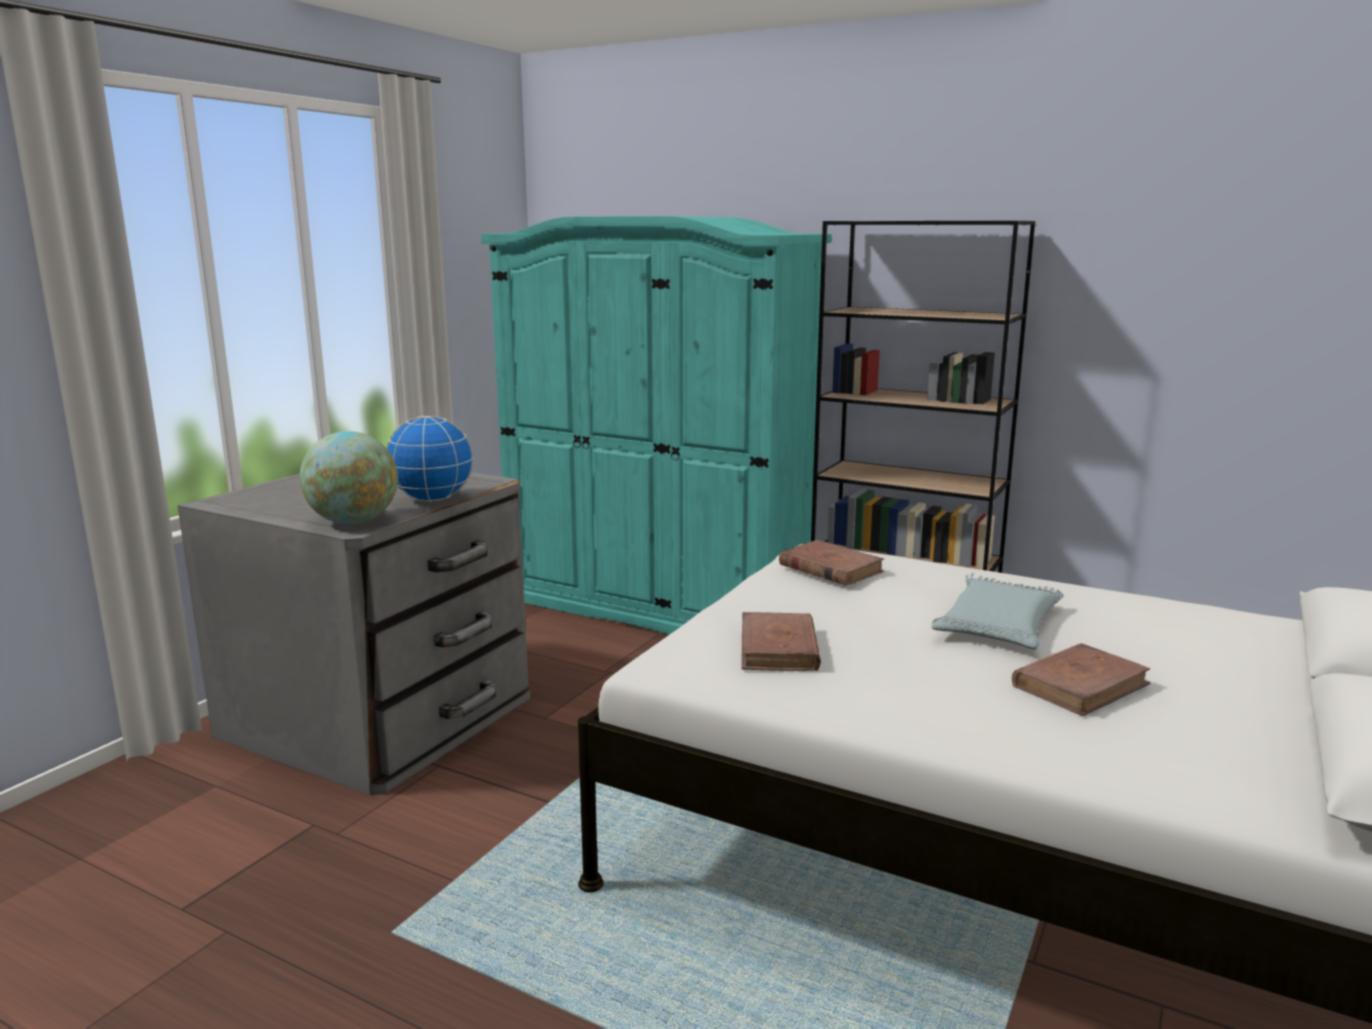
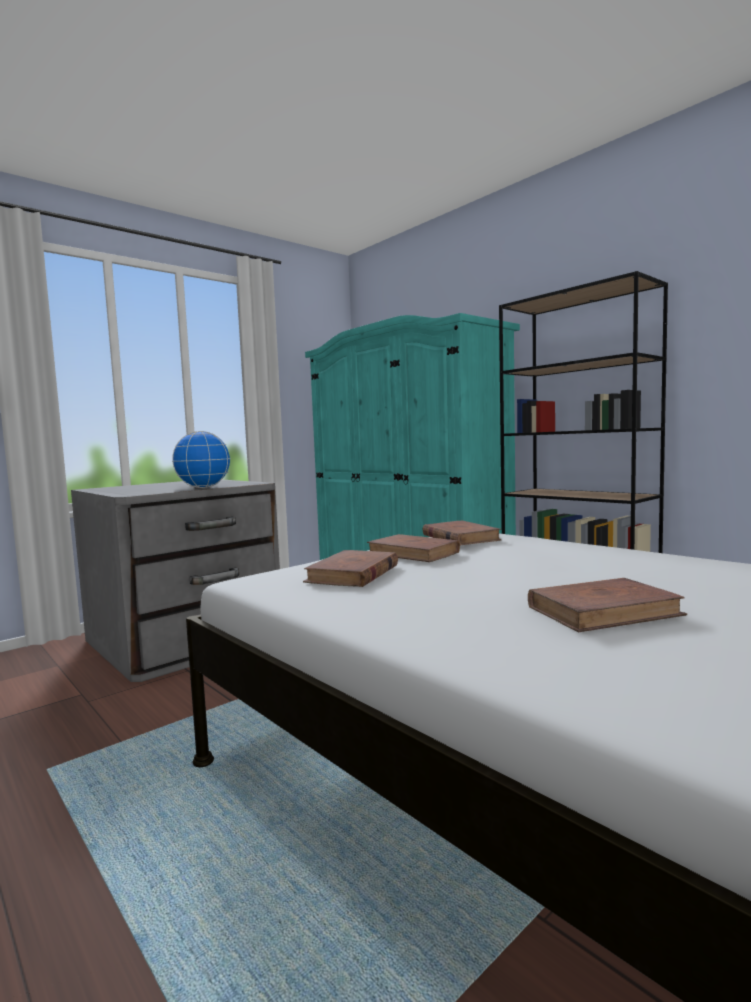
camera: 20 degrees right, 10 degrees down
globe [300,431,398,524] -> none
blue pillow [931,573,1064,650] -> none
none -> brown book [367,534,460,562]

